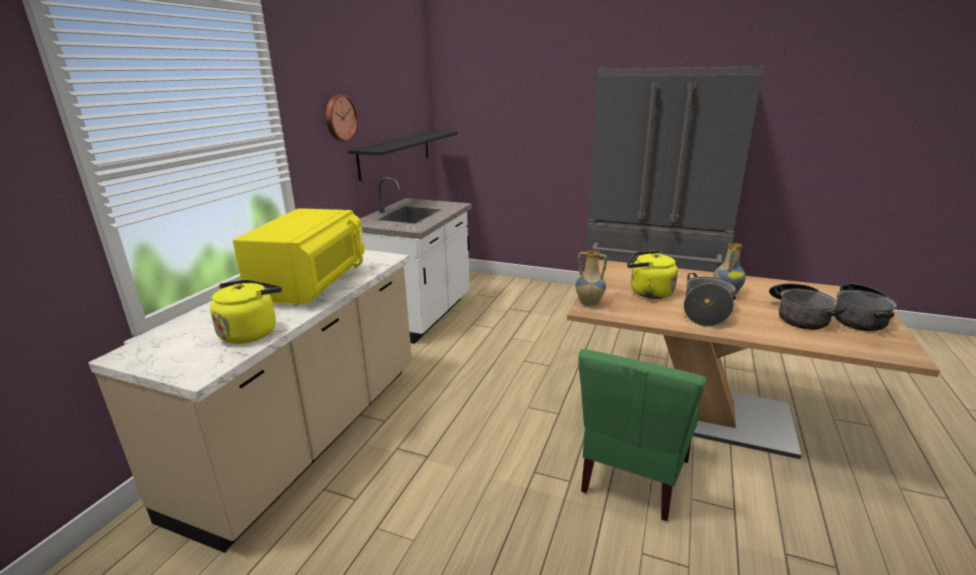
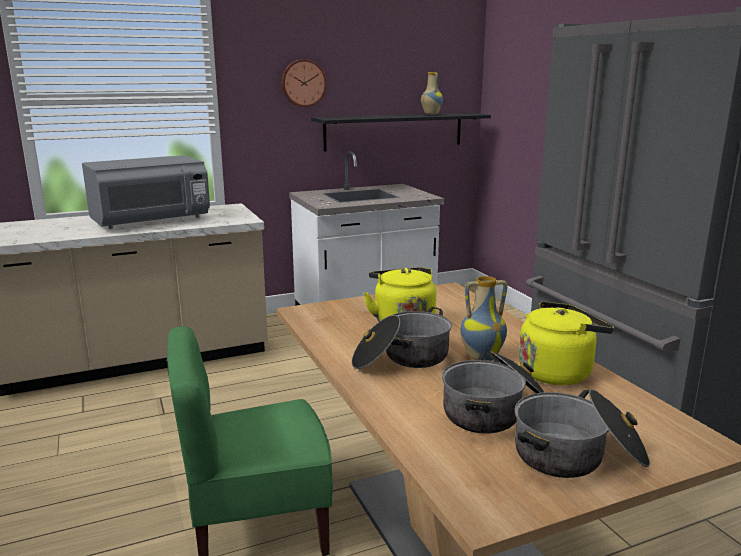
camera: 45 degrees right, 5 degrees down
yellow kettle [210,280,282,344] -> yellow kettle moved to [519,301,614,385]
yellow microwave [233,208,365,305] -> grey microwave [82,155,210,229]
vase [575,250,607,306] -> vase moved to [421,72,443,115]

